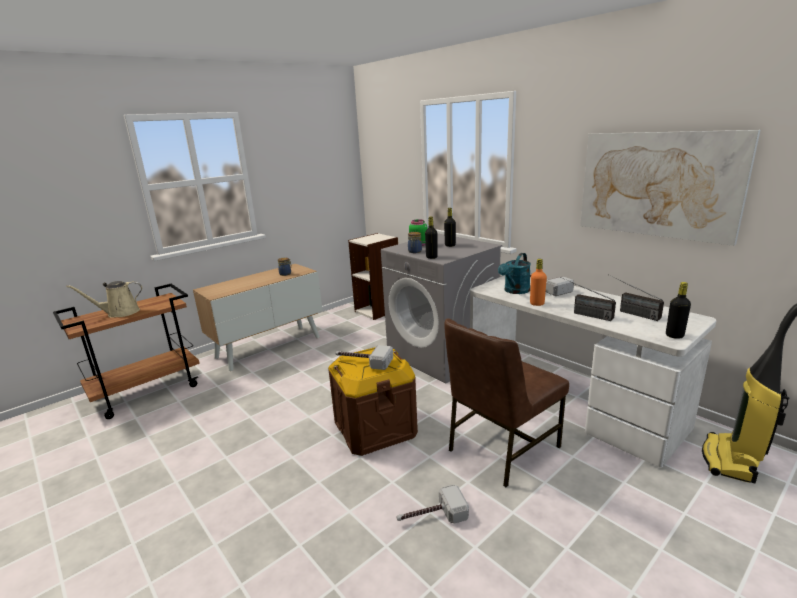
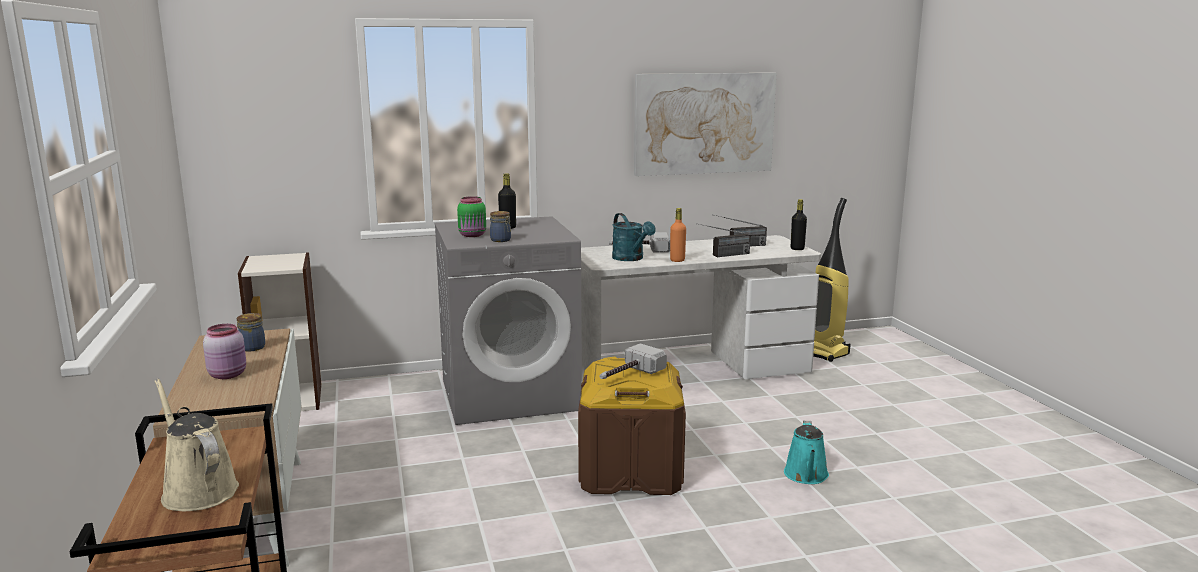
camera: 65 degrees left, 5 degrees down
beige watering can [66,281,142,318] -> beige watering can turned 135 degrees clockwise [155,379,239,511]
hammer [396,485,469,523] -> turquoise watering can [784,421,829,484]
black bottle [425,217,438,259] -> none
brown chair [444,319,569,487] -> none
none -> pink jar [203,324,246,379]

